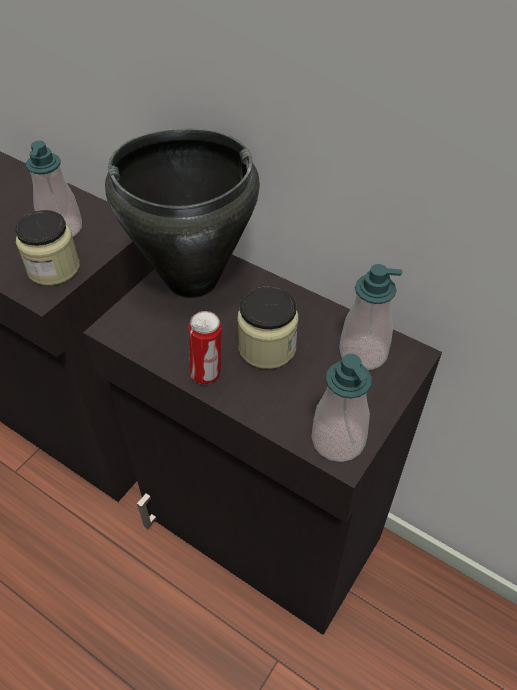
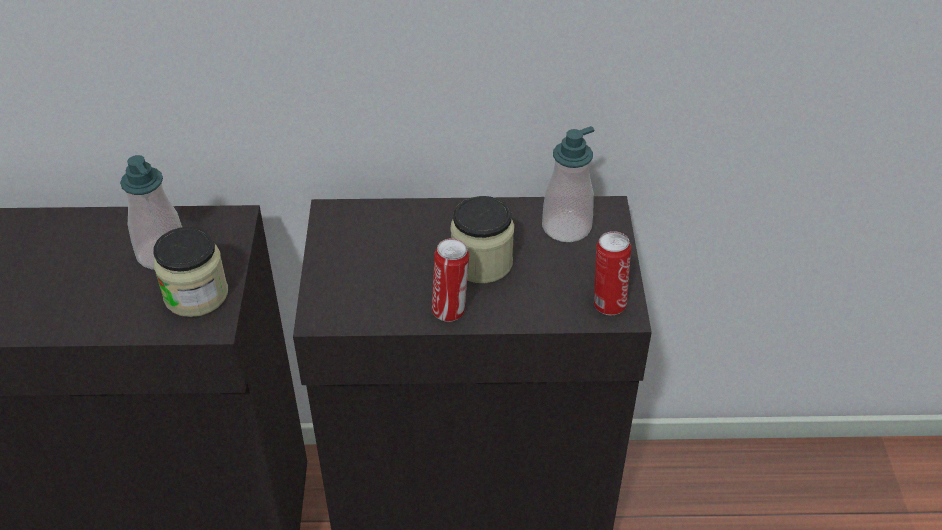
camera: 35 degrees left, 5 degrees down
black cooking pot [105,129,260,298] -> none
soap dispenser [311,354,372,462] -> can [594,231,631,315]

